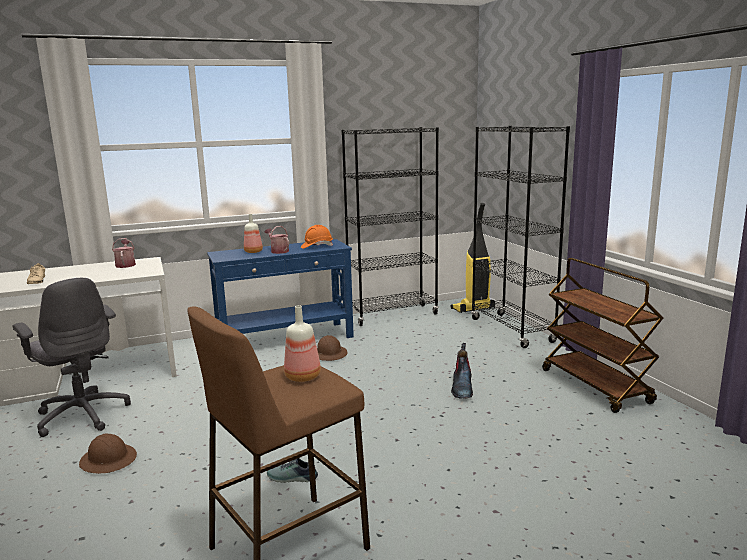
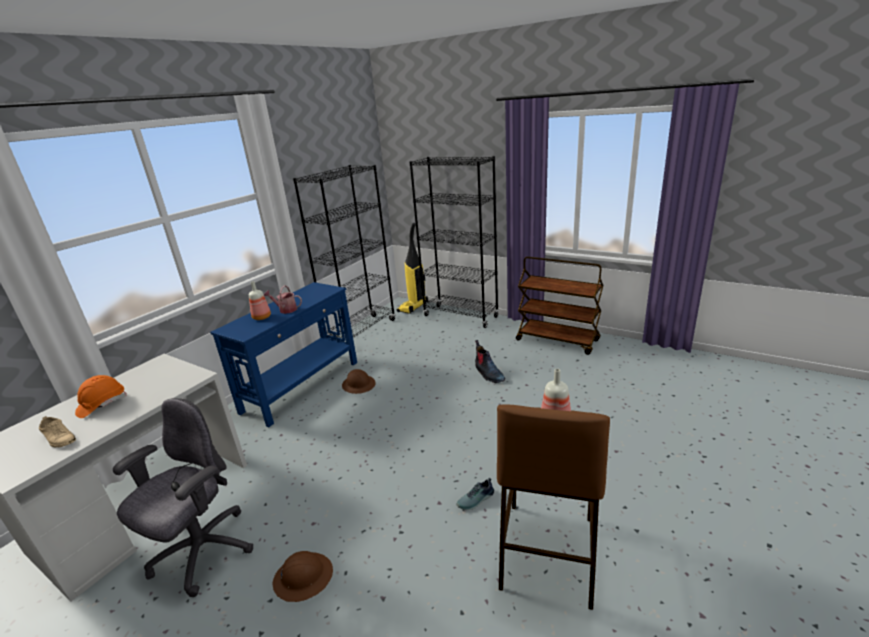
camera: 35 degrees left, 10 degrees up
grey office chair [12,278,131,437] -> grey office chair turned 75 degrees counterclockwise [113,398,254,597]
watering can [112,238,136,268] -> none
orange hard hat [301,225,333,249] -> orange hard hat moved to [75,375,127,418]

